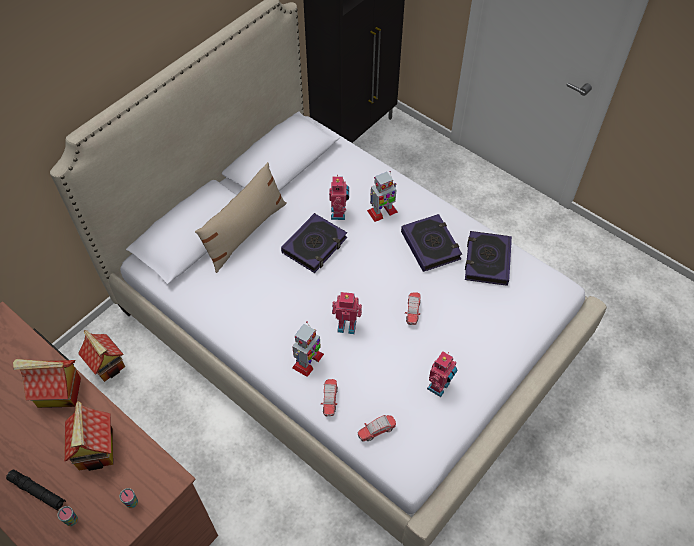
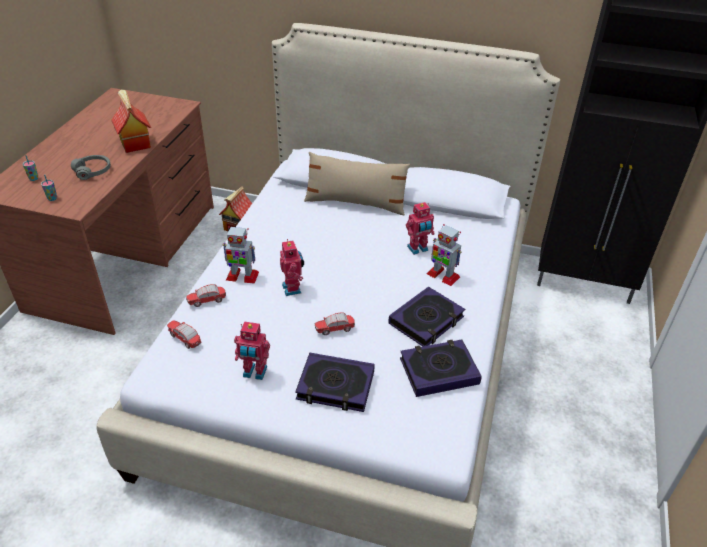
camera: 65 degrees right, 15 degrees down
black flashlight [6,469,66,511] -> none
toy house [64,401,113,471] -> grey headphones [71,155,111,180]
book [281,213,347,273] -> book moved to [295,353,375,412]

